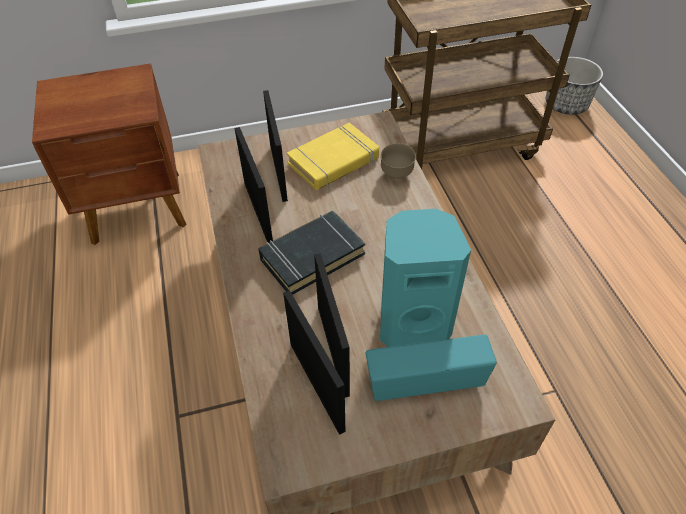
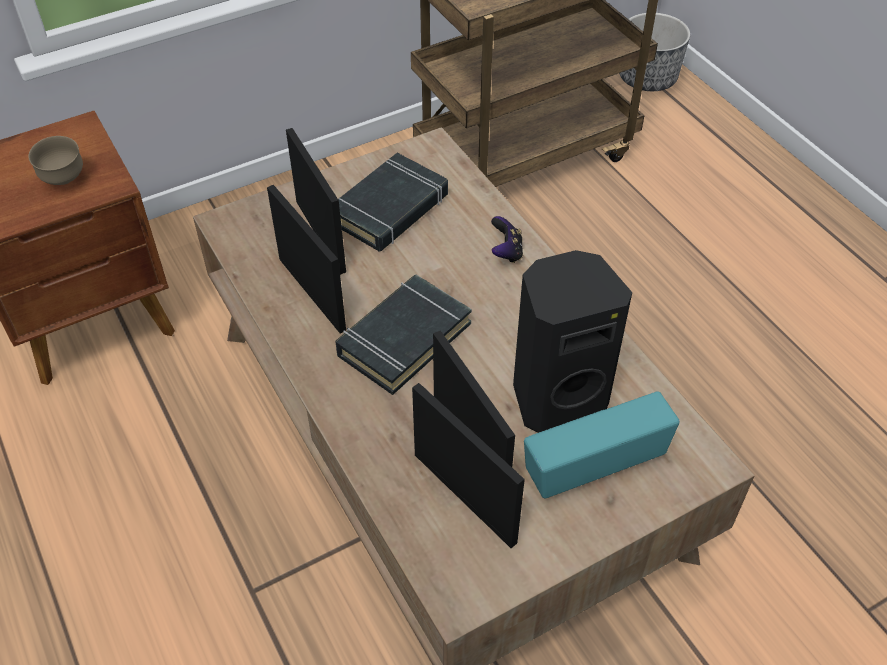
camera: 15 degrees left, 0 degrees up
yellow book [287,123,379,190] -> black book [338,153,448,252]
turquoise speaker [380,209,471,347] -> black speaker [513,250,632,433]
brown bowl [381,143,416,179] -> brown bowl moved to [29,136,83,185]
none -> game controller [491,216,523,263]

